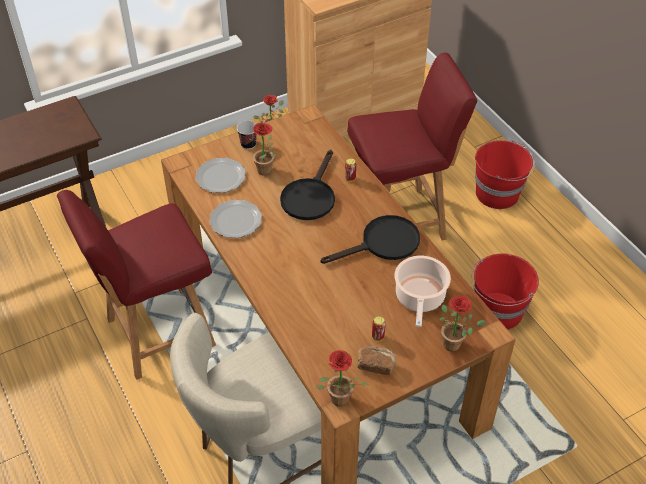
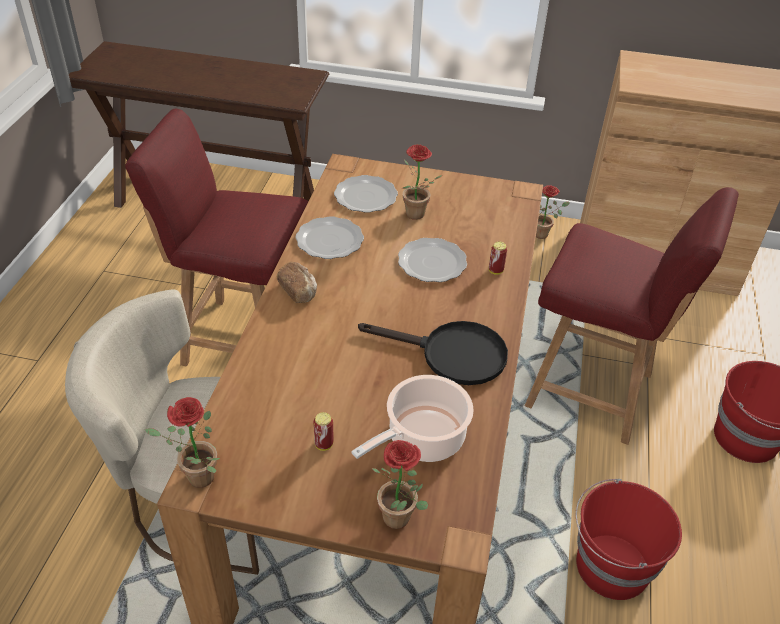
camera: 40 degrees right, 5 degrees down
cup [237,121,257,150] -> none
black frying pan [280,150,335,220] -> plate [398,238,467,282]
bread [357,346,396,375] -> bread moved to [276,262,317,303]

